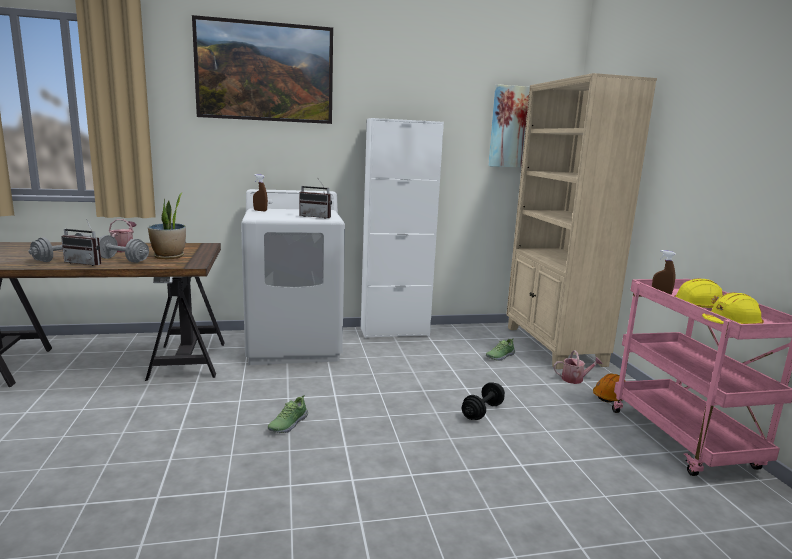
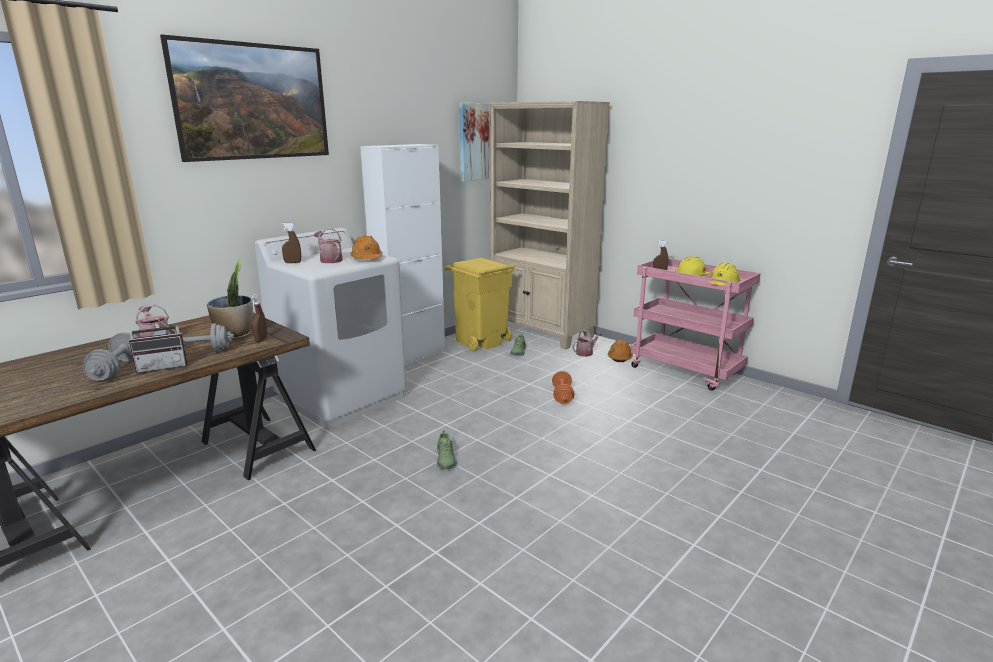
camera: 35 degrees left, 5 degrees up
radio [299,179,332,219] -> orange hard hat [350,235,383,259]
black dumbbell [462,382,505,420] -> orange dumbbell [552,371,574,404]
none -> brown spray bottle [251,294,267,342]
none -> watering can [314,228,343,263]
none -> yellow trash can [445,258,515,351]

